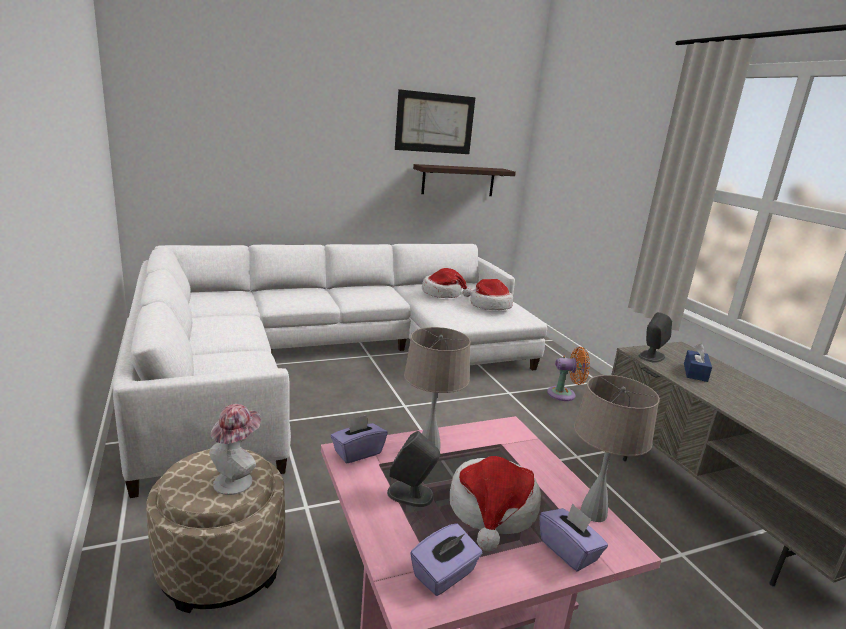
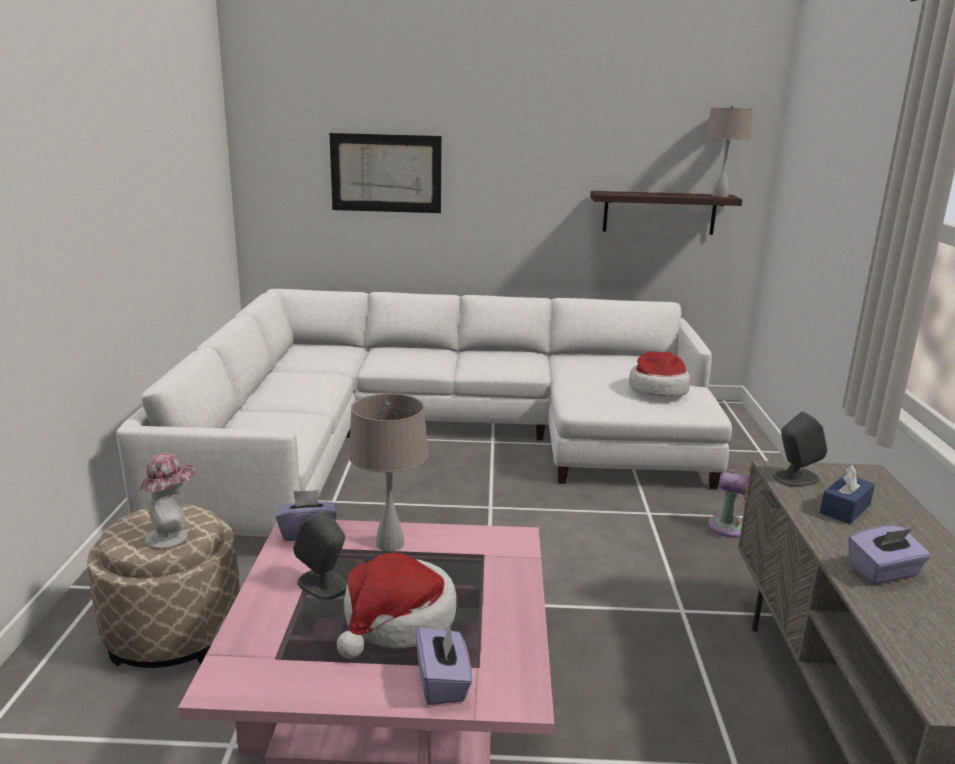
camera: 25 degrees right, 0 degrees up
picture [395,89,476,154] -> picture moved to [330,133,442,213]
purple tissue box [410,523,482,596] -> purple tissue box moved to [848,526,931,584]
hat [422,268,472,298] -> none
beige table lamp [574,375,660,522] -> beige table lamp moved to [705,105,752,197]

